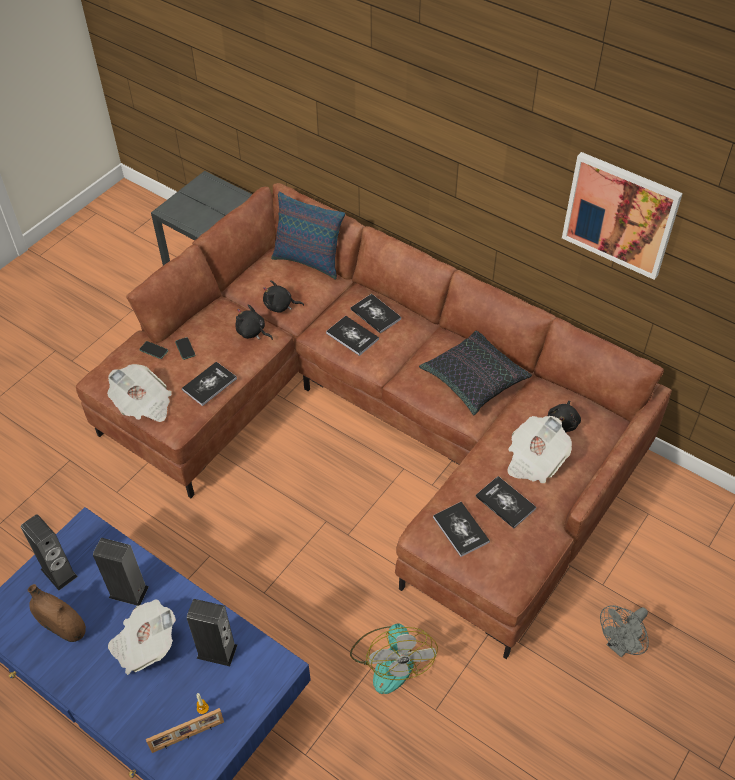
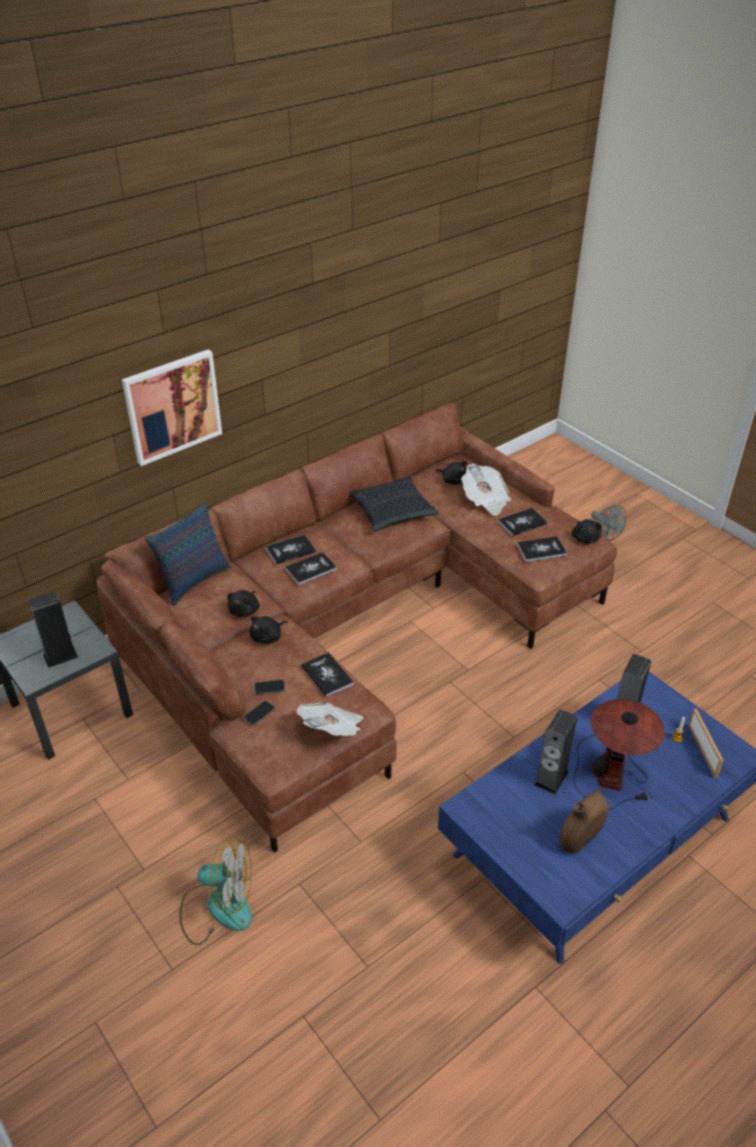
camera: 75 degrees left, 10 degrees down
speaker [21,514,78,590] -> speaker moved to [28,591,78,668]
newspaper [108,599,176,675] -> table lamp [574,699,665,809]
fan [350,624,438,694] -> fan moved to [180,836,252,945]
picture [562,152,683,280] -> picture moved to [122,349,222,466]
none -> black plush toy [572,519,602,543]

